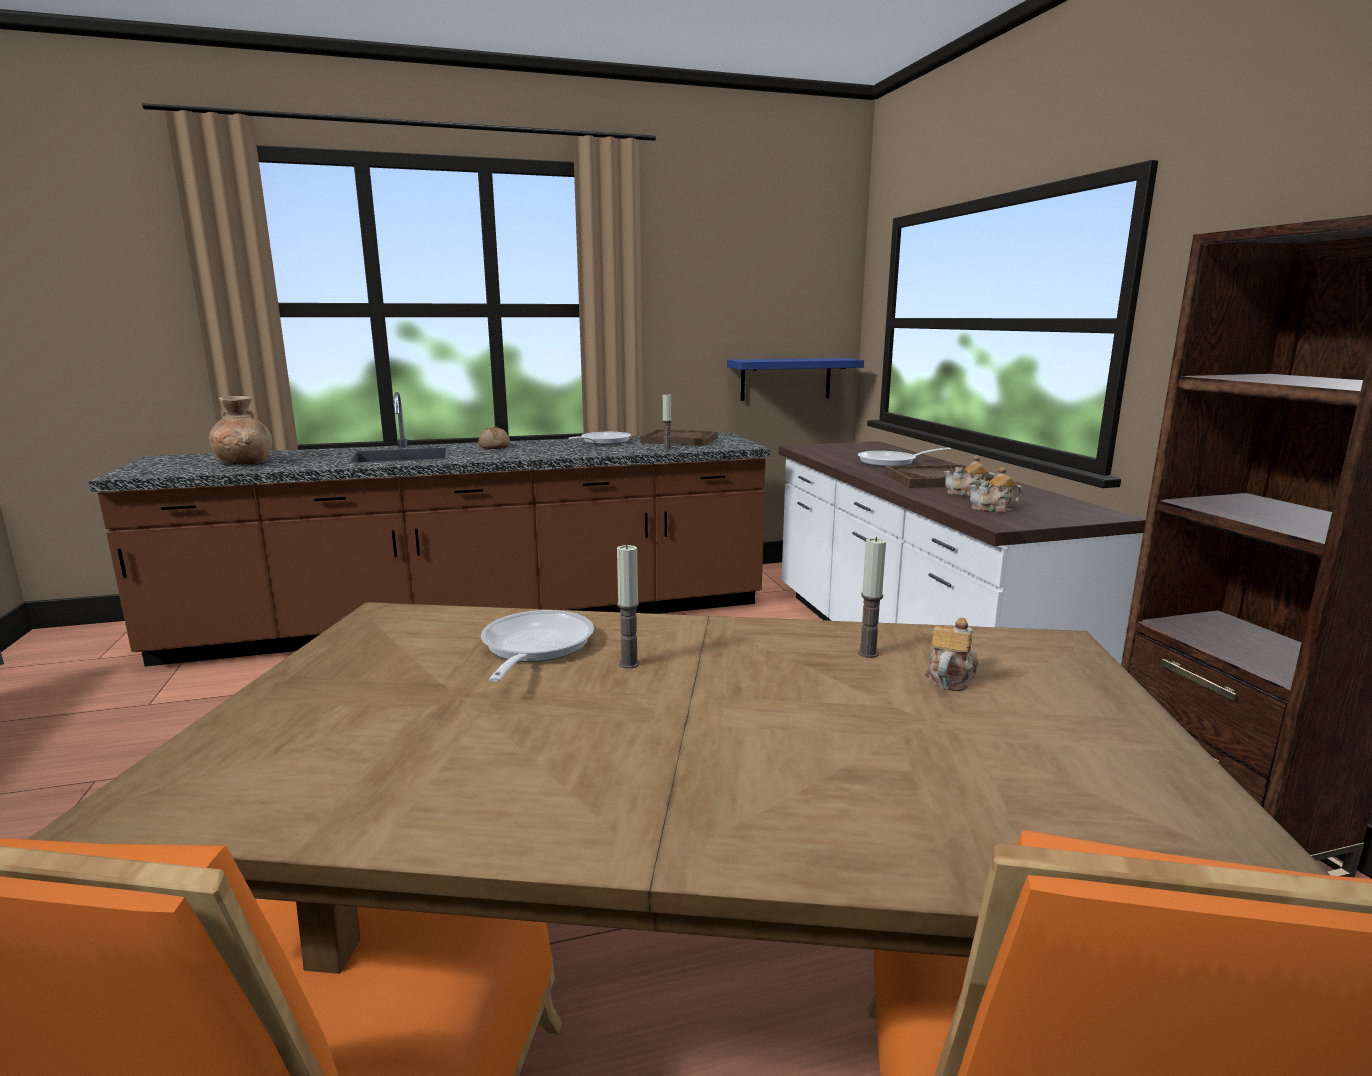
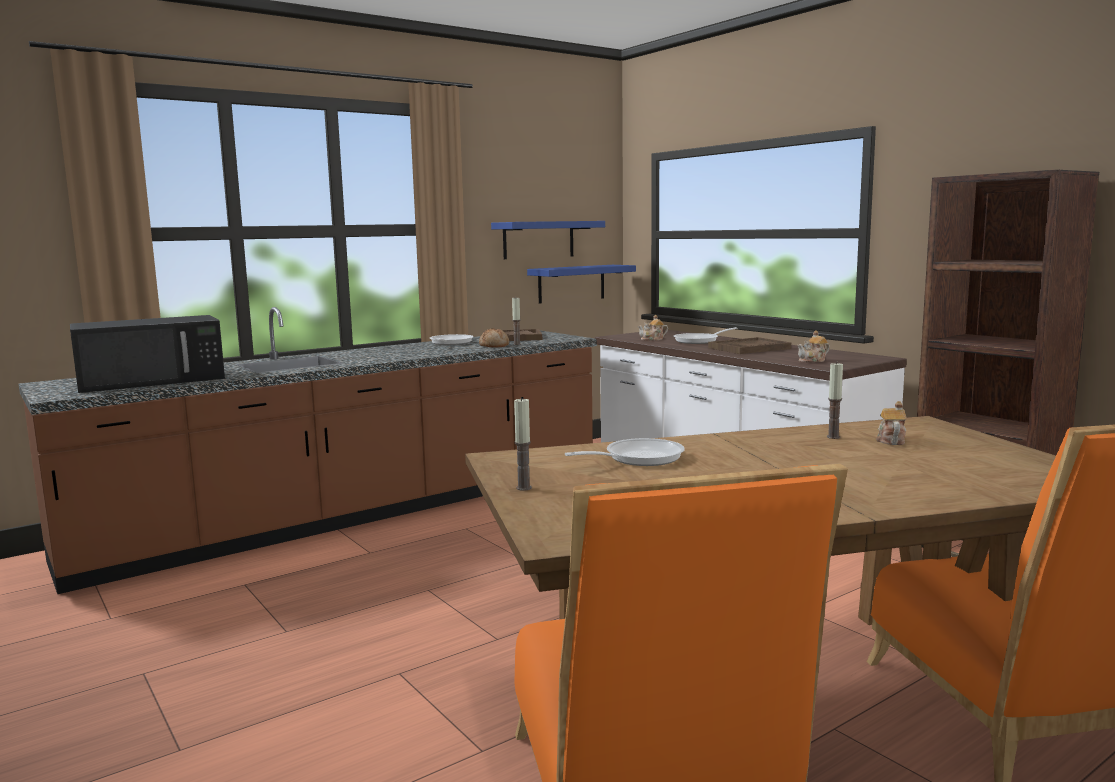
camera: 20 degrees left, 5 degrees down
brown vase [209,396,272,465] -> black microwave [70,315,225,393]
bread [478,427,510,449] -> bread moved to [479,328,509,347]
frying pan [481,610,594,682] -> frying pan turned 75 degrees clockwise [565,438,685,466]
candle [617,544,640,669] -> candle moved to [514,397,532,491]
teapot [943,455,995,497] -> teapot moved to [638,315,668,340]
none -> blue shelf [491,221,605,259]

